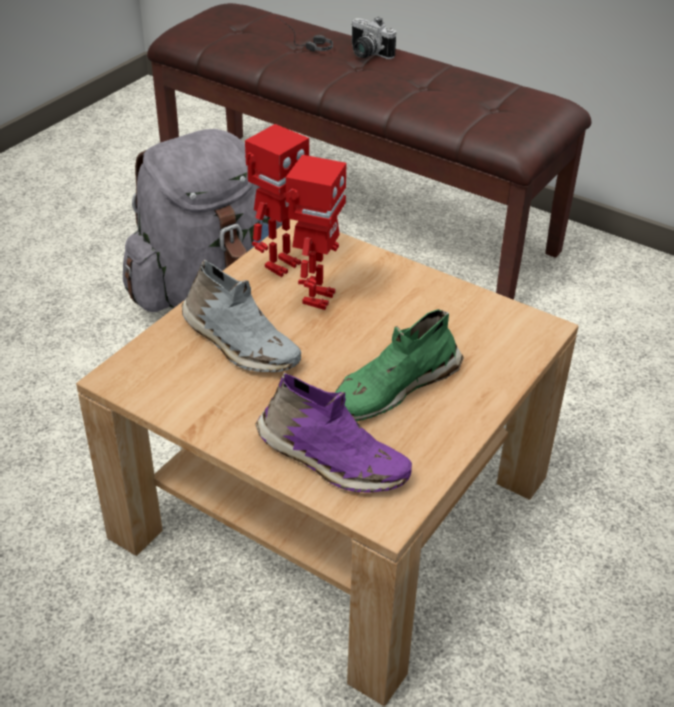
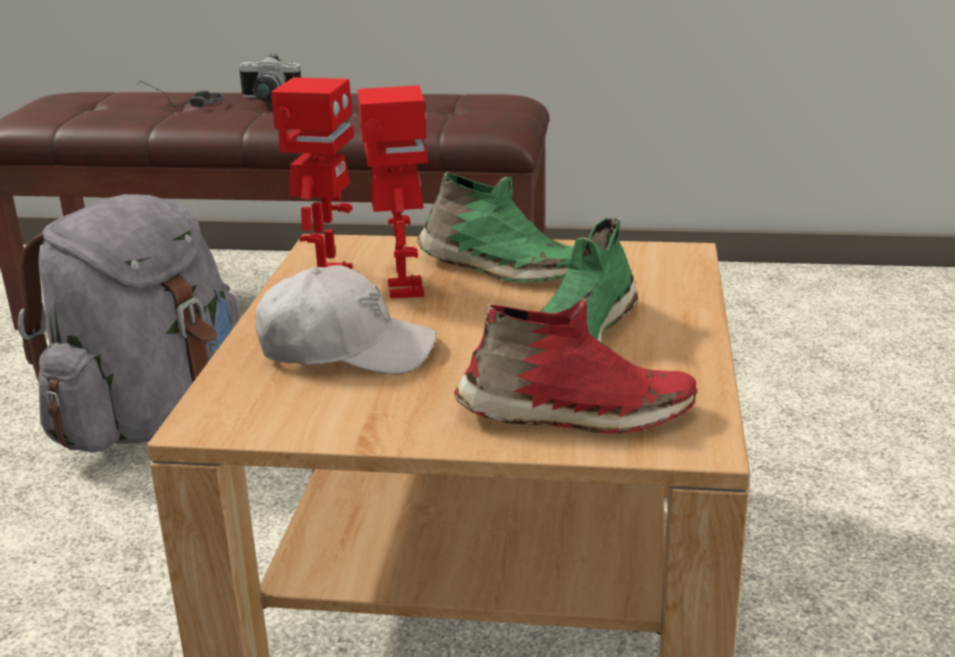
camera: 25 degrees left, 15 degrees down
grey shoe [182,260,301,372] -> white cap [256,265,436,375]
purple shoe [256,373,412,492] -> red shoe [454,298,697,434]
none -> green shoe [417,172,574,283]

